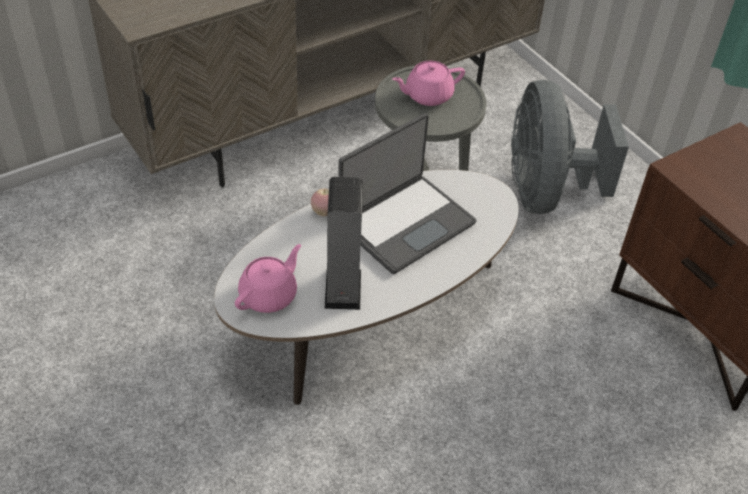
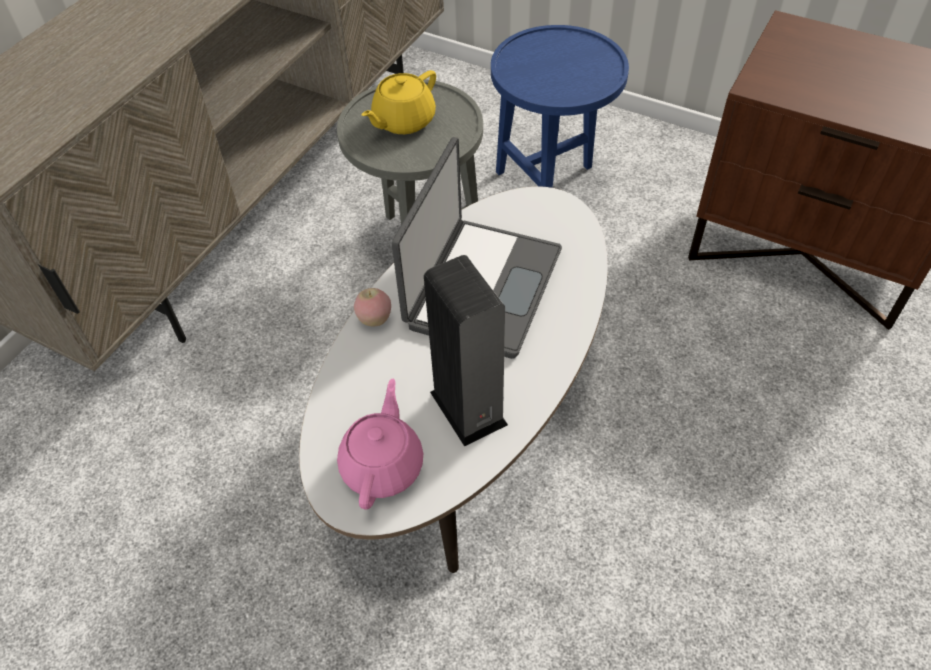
camera: 25 degrees left, 5 degrees up
pink teapot [392,61,465,106] -> yellow teapot [361,70,436,134]
grey fan [511,80,629,214] -> blue side table [491,25,629,188]

